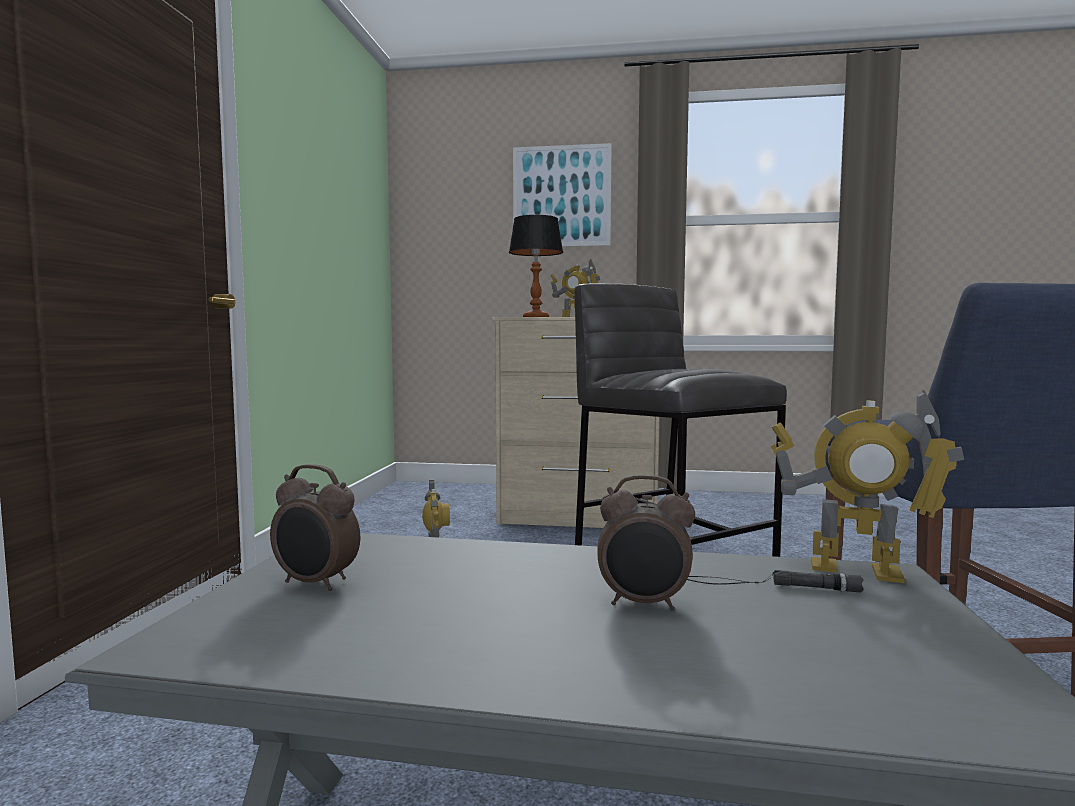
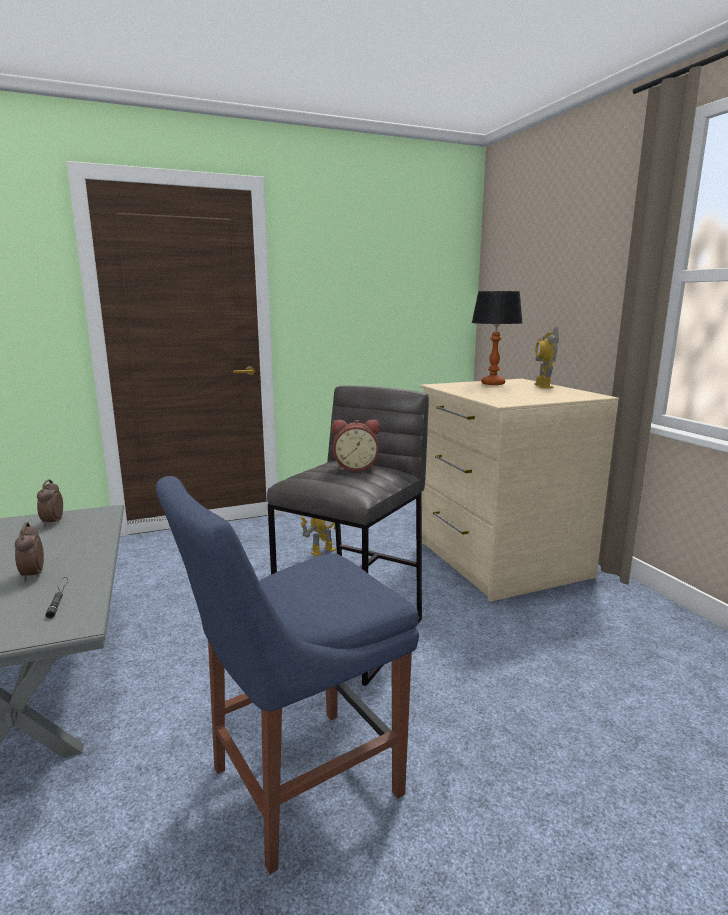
camera: 60 degrees right, 10 degrees up
picture [513,143,612,246] -> none
toy robot [770,390,964,583] -> none
none -> alarm clock [332,419,380,471]

